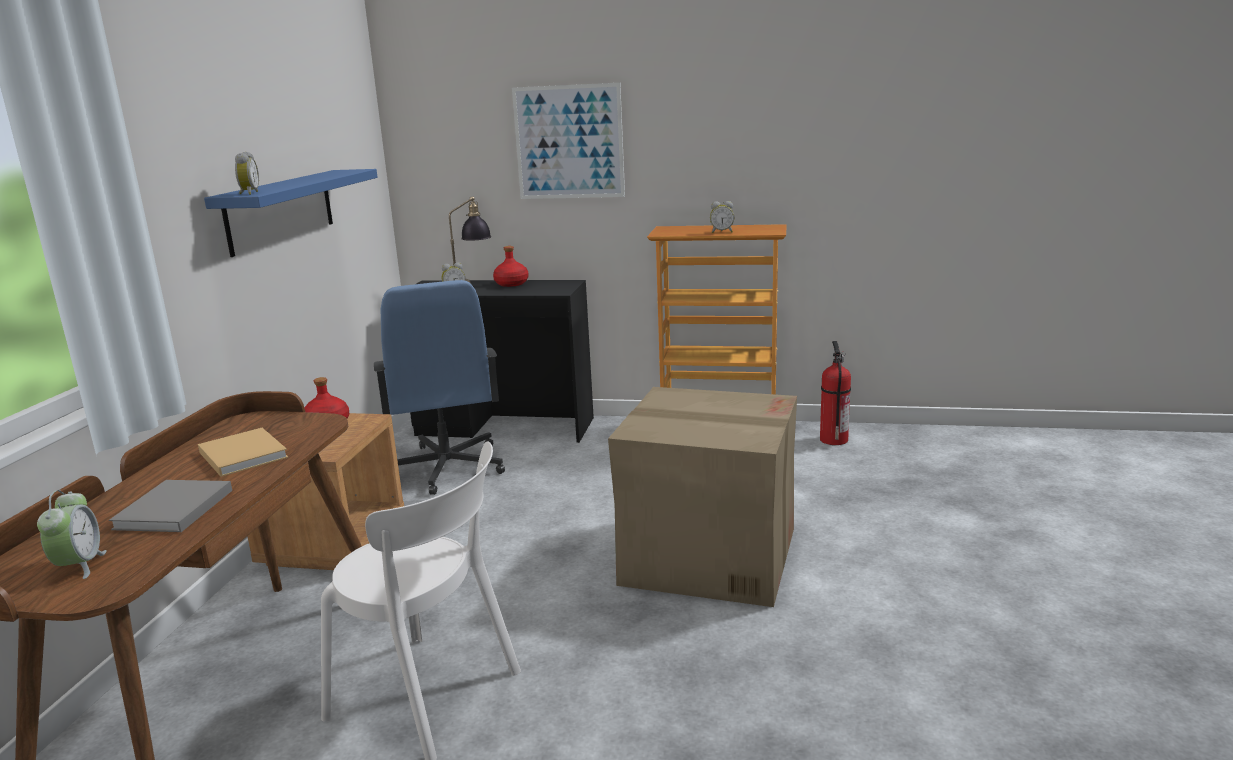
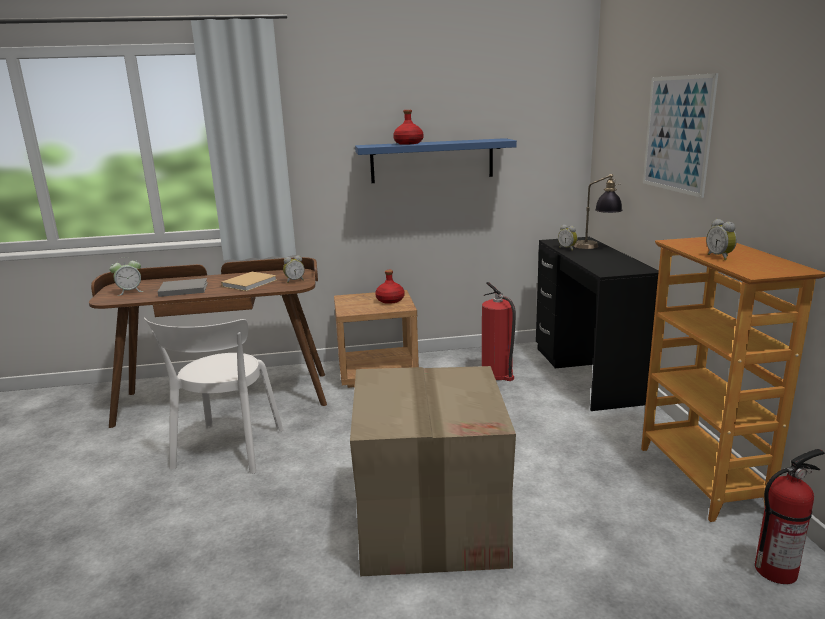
camera: 70 degrees right, 0 degrees up
alarm clock [235,152,259,195] -> alarm clock moved to [283,255,305,283]
blue office chair [374,280,505,495] -> fire extinguisher [482,282,516,381]
red bottle [493,246,529,287] -> red bottle moved to [393,110,423,145]

